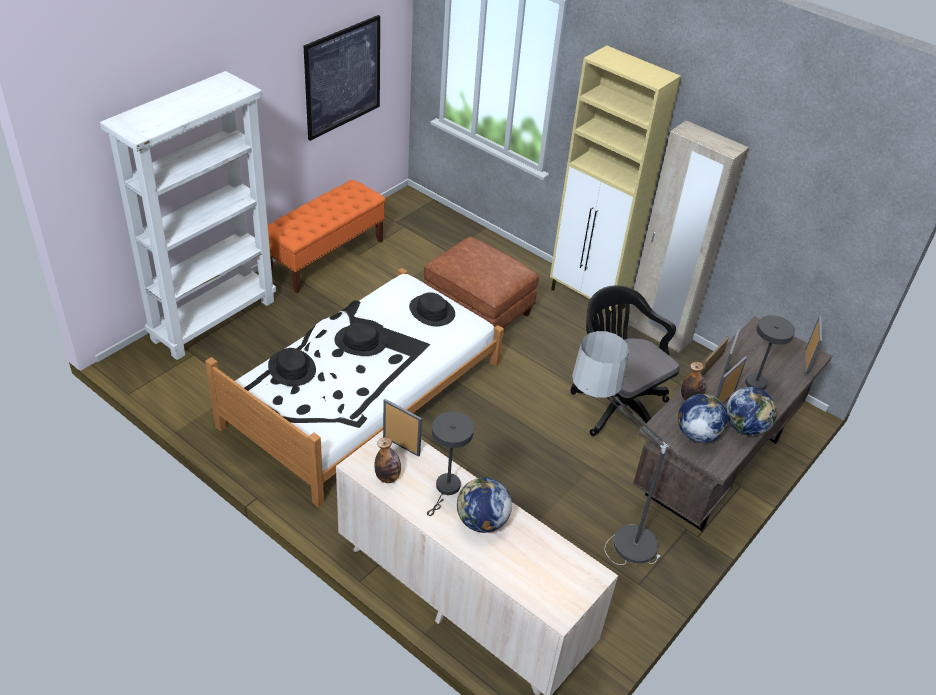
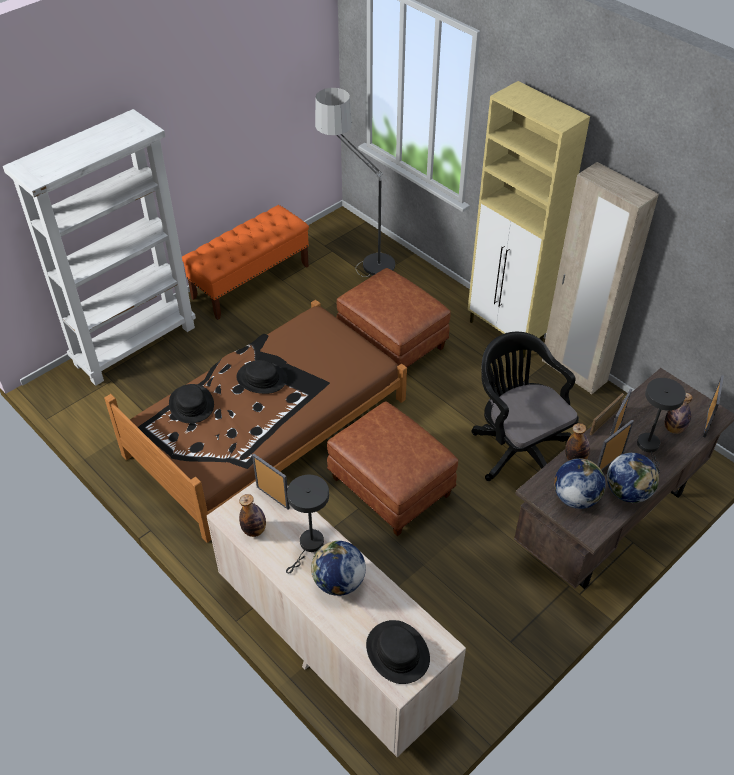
camera: 10 degrees right, 5 degrees up
white bed [205,268,504,507] -> brown bed [104,300,407,543]
picture [304,15,380,141] -> none
black hat [409,292,455,326] -> black hat moved to [366,620,430,684]
floor lamp [572,331,670,565] -> floor lamp moved to [315,88,395,277]
none -> brown ottoman [327,402,458,536]
none -> bottle [665,393,692,434]

